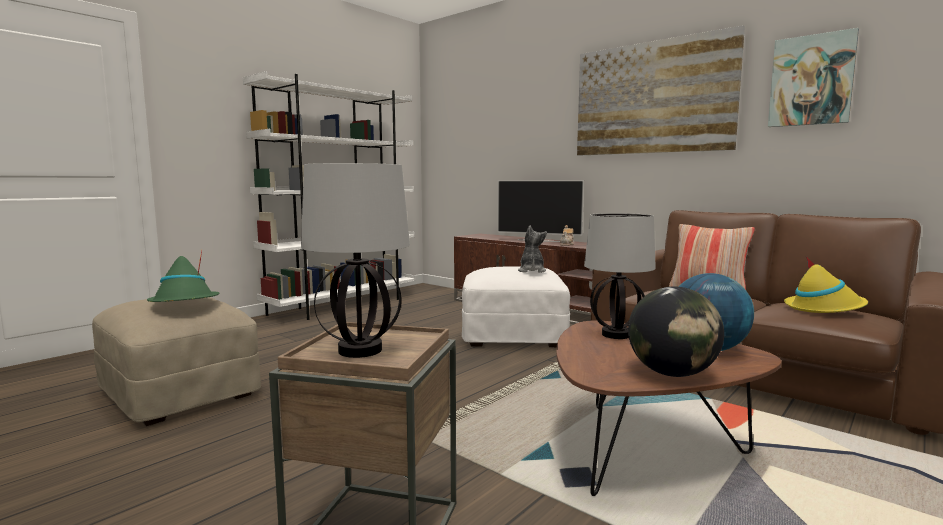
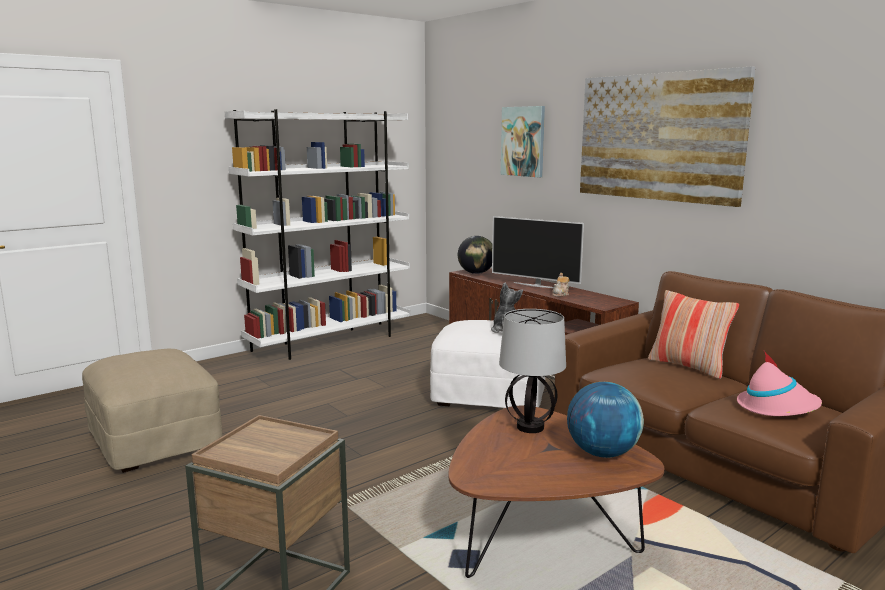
camera: 10 degrees right, 5 degrees up
green hat [147,250,220,302] -> none
table lamp [301,163,410,358] -> none
globe [628,287,724,377] -> globe moved to [458,236,492,274]
picture [768,28,859,127] -> picture moved to [501,106,545,177]
yellow hat [784,256,868,313] -> pink hat [737,351,822,416]

